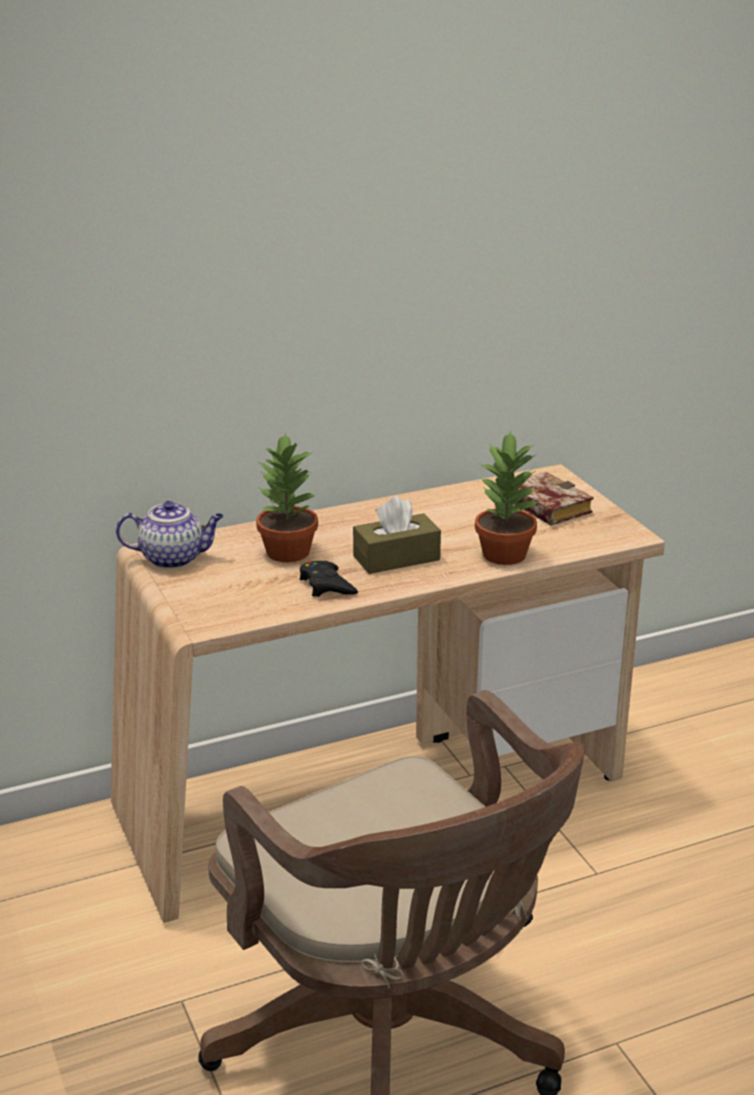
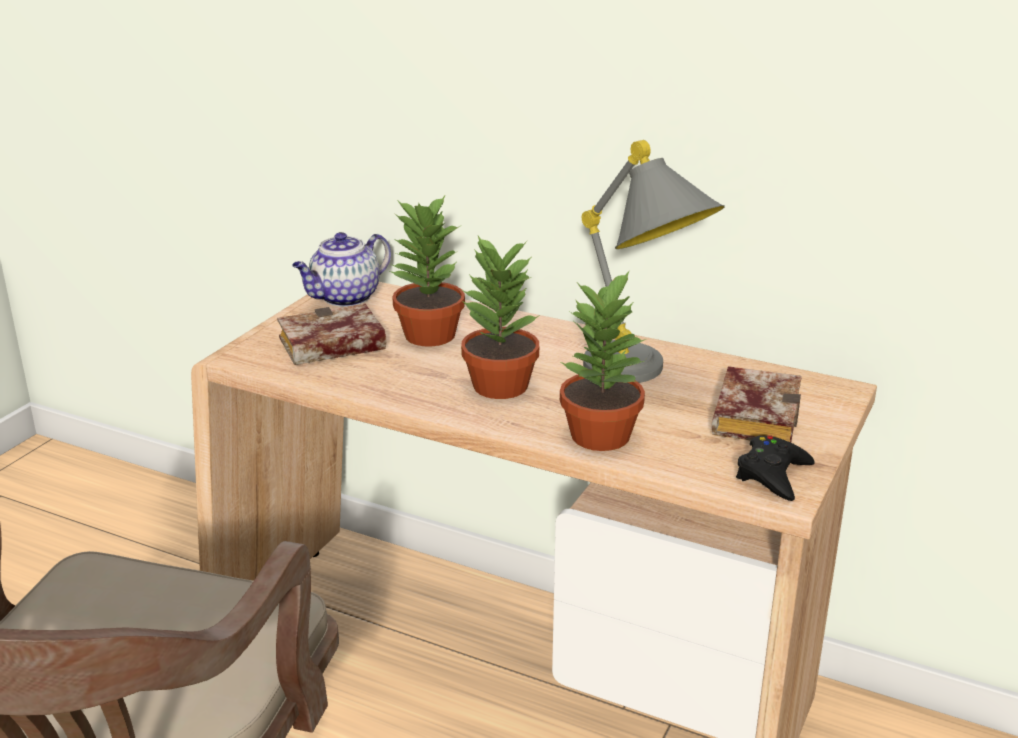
camera: 50 degrees right, 0 degrees up
teapot [116,501,224,569] -> teapot turned 90 degrees clockwise [292,232,391,307]
black game controller [300,561,358,597] -> black game controller moved to [736,435,815,501]
brown tissue box [353,496,441,574] -> potted plant [461,236,540,399]
none -> book [277,304,386,365]
none -> grey table lamp [582,140,725,383]

